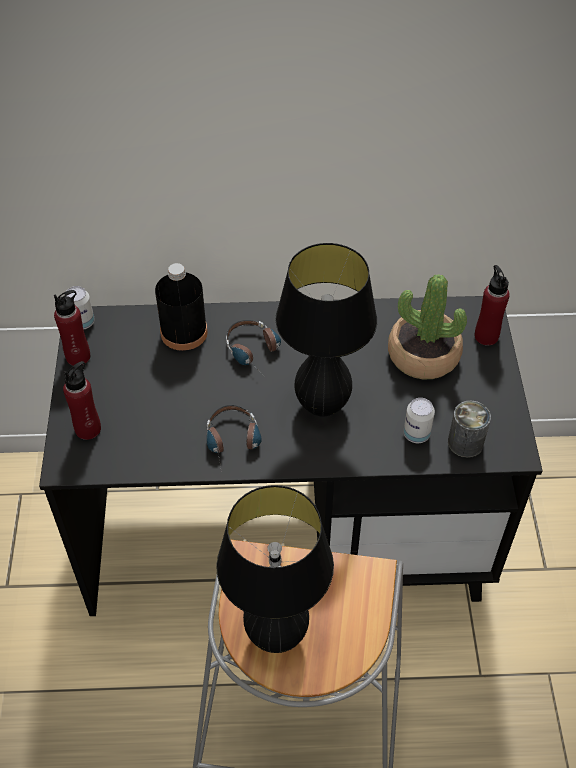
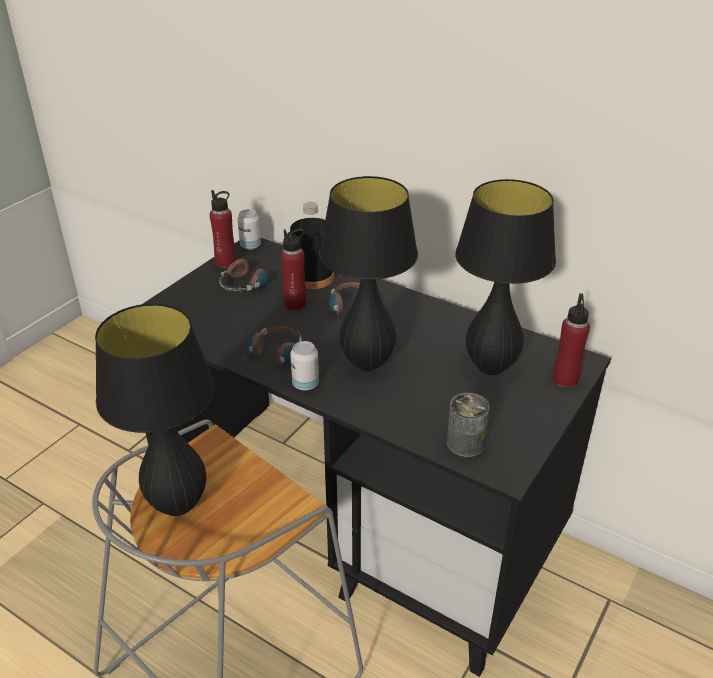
camera: 35 degrees right, 15 degrees down
red bottle [63,361,101,440] -> red bottle moved to [281,229,307,311]
potted plant [388,274,467,380] -> black table lamp [455,179,556,375]
can [403,398,435,443] -> can moved to [290,341,319,391]
none -> headphones [219,259,277,292]

